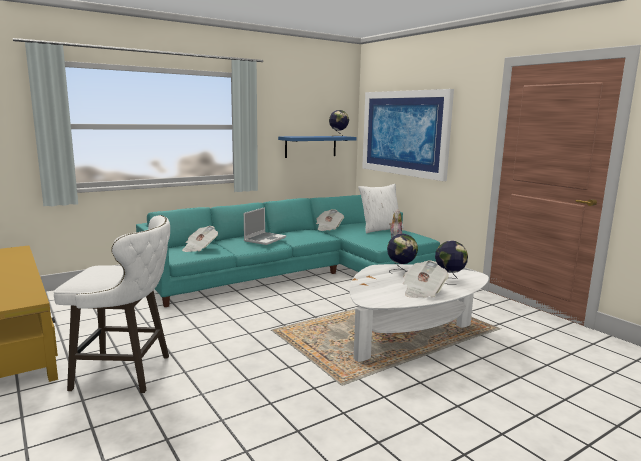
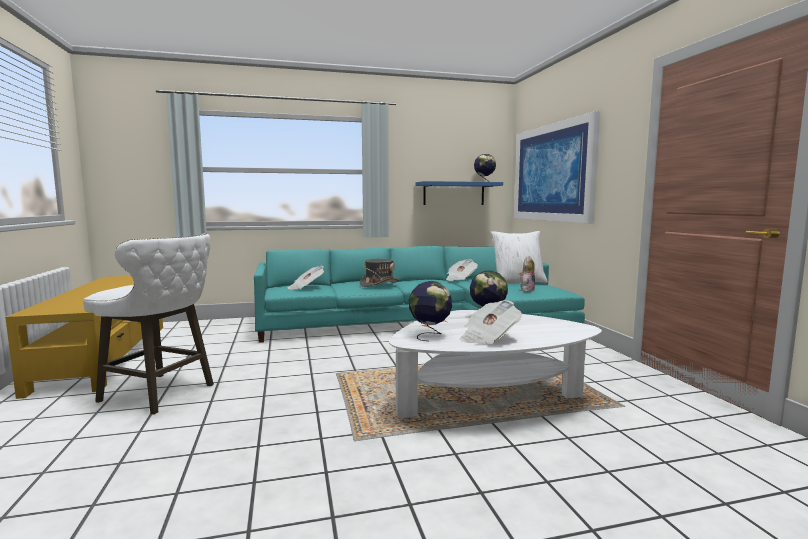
camera: 20 degrees right, 5 degrees down
laptop [244,207,286,245] -> grey hat [360,259,399,287]
globe [435,241,468,285] -> globe moved to [409,281,452,341]

